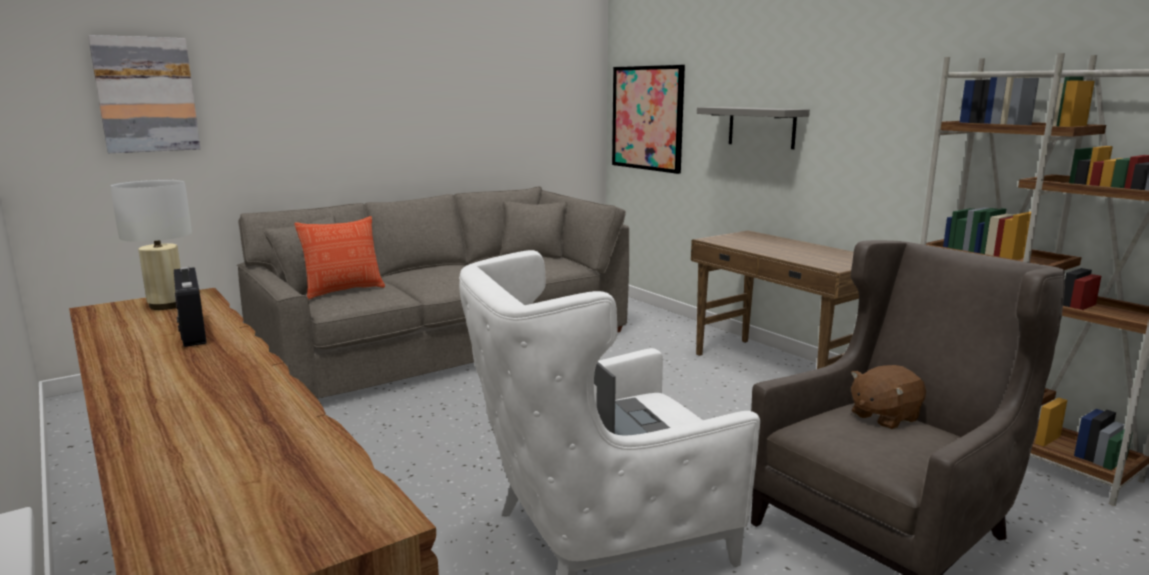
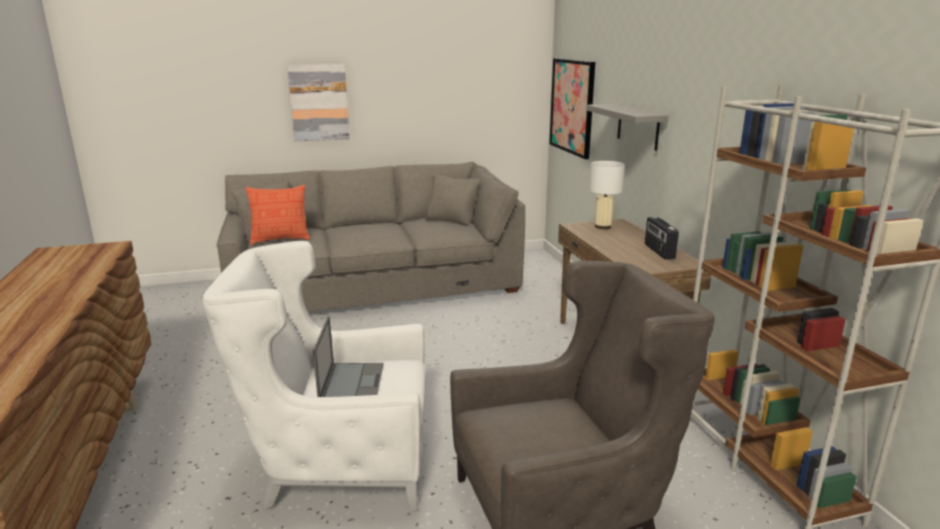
camera: 20 degrees right, 5 degrees up
picture [88,35,200,153] -> picture moved to [287,64,350,141]
white table lamp [110,179,192,310] -> white table lamp moved to [589,161,625,229]
radio [174,267,207,347] -> radio moved to [645,217,679,260]
brown plush toy [851,365,926,429] -> none

